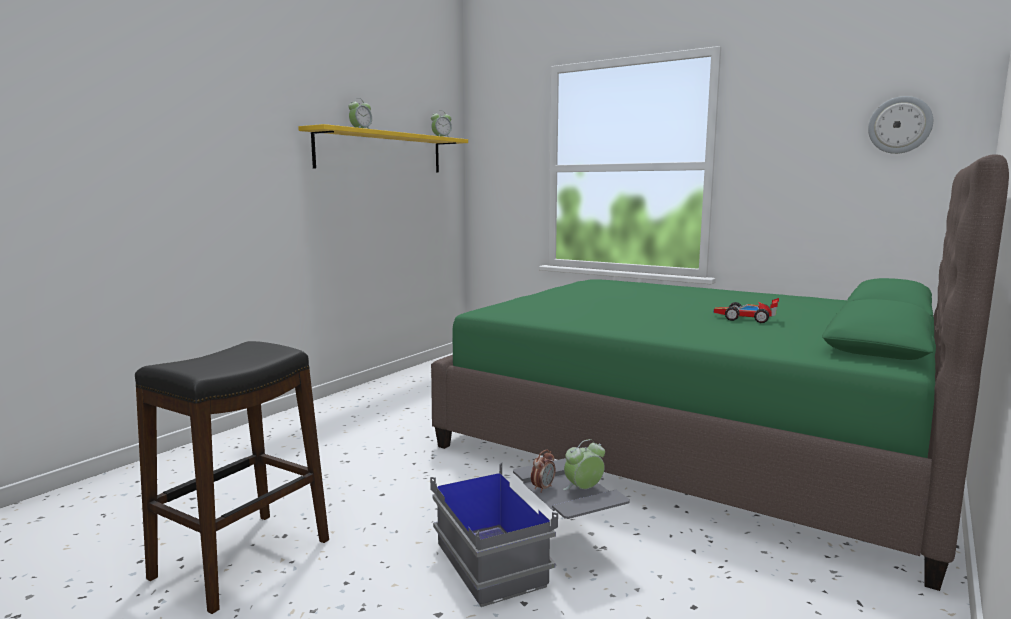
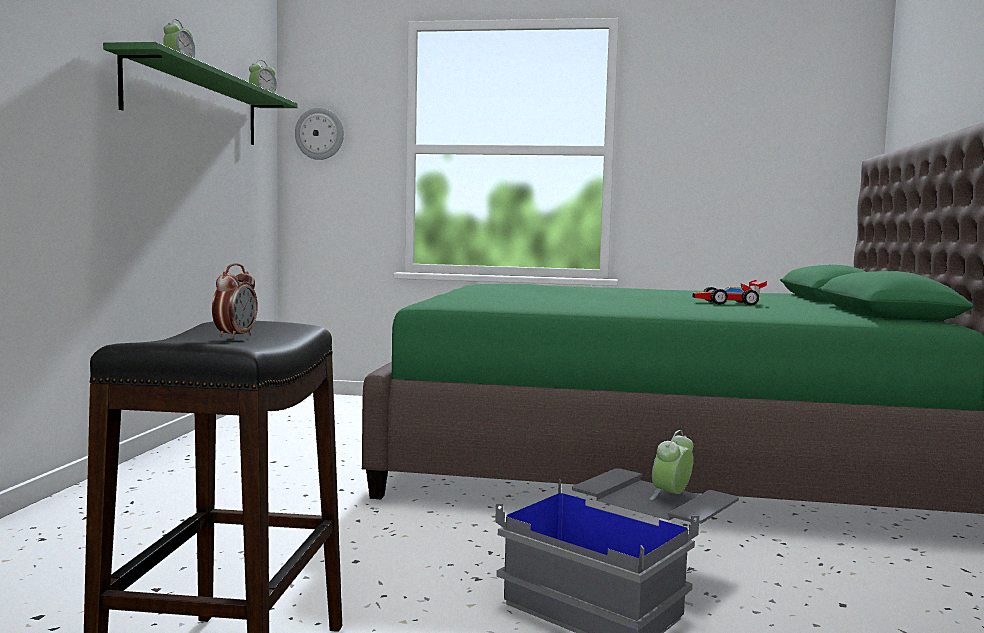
camera: 25 degrees left, 5 degrees down
yellow shelf [298,124,468,172] -> green shelf [103,42,298,145]
alarm clock [531,450,556,493] -> alarm clock moved to [212,263,258,339]
wall clock [868,96,933,154] -> wall clock moved to [295,108,344,160]

